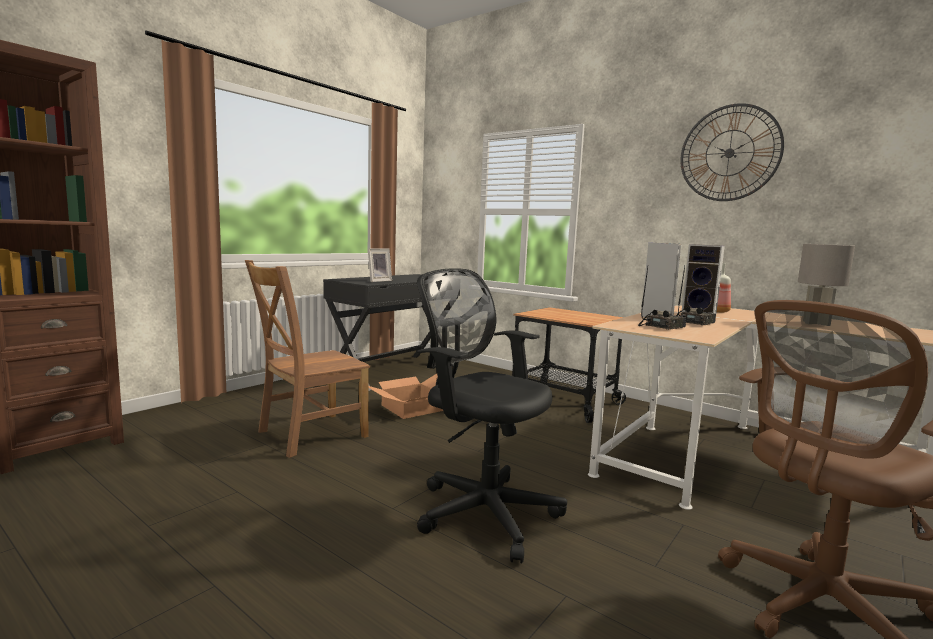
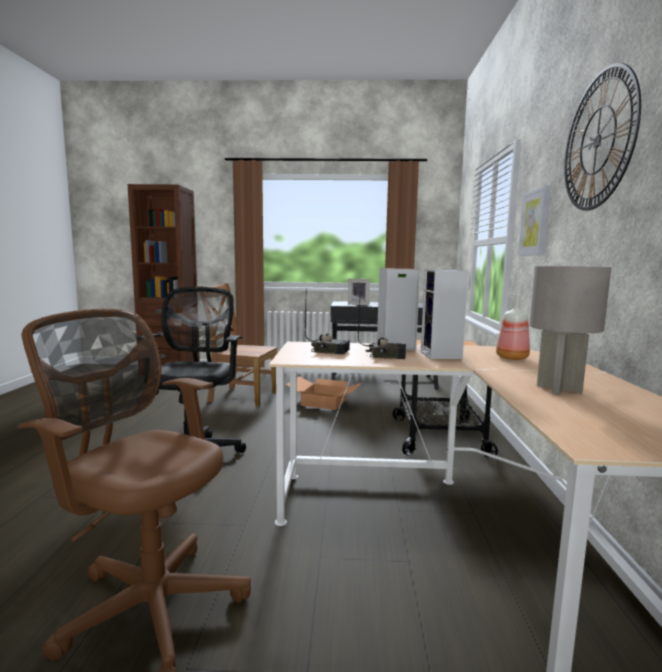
camera: 55 degrees right, 0 degrees up
none -> picture [518,185,551,256]

